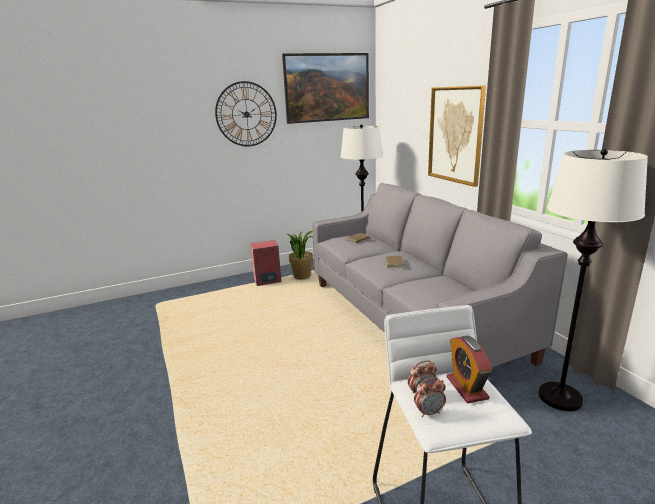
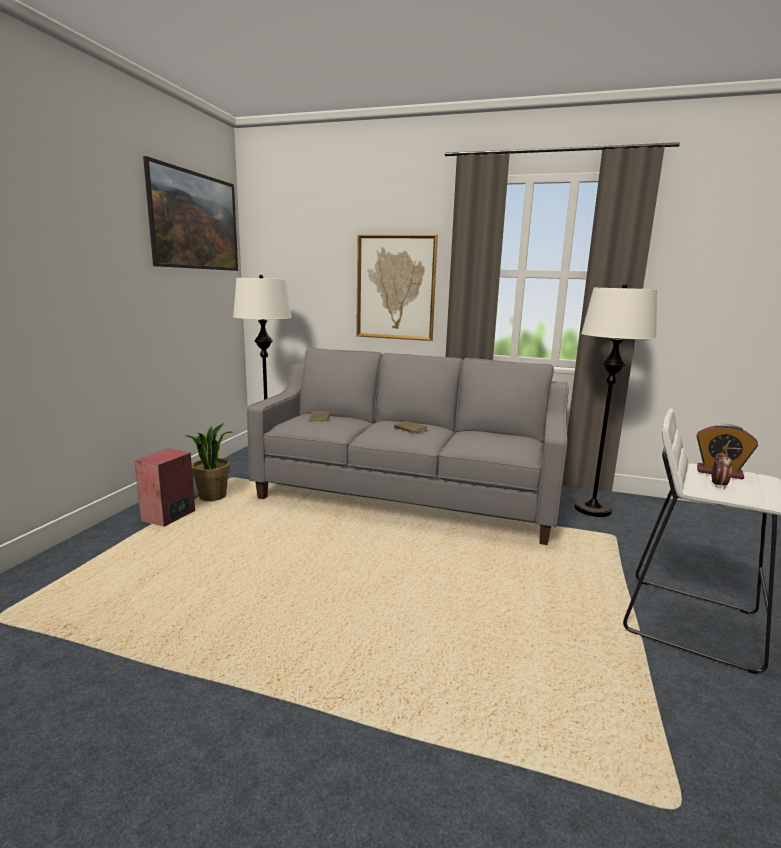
camera: 50 degrees left, 5 degrees down
wall clock [215,81,277,147] -> none
alarm clock [414,378,446,417] -> none

